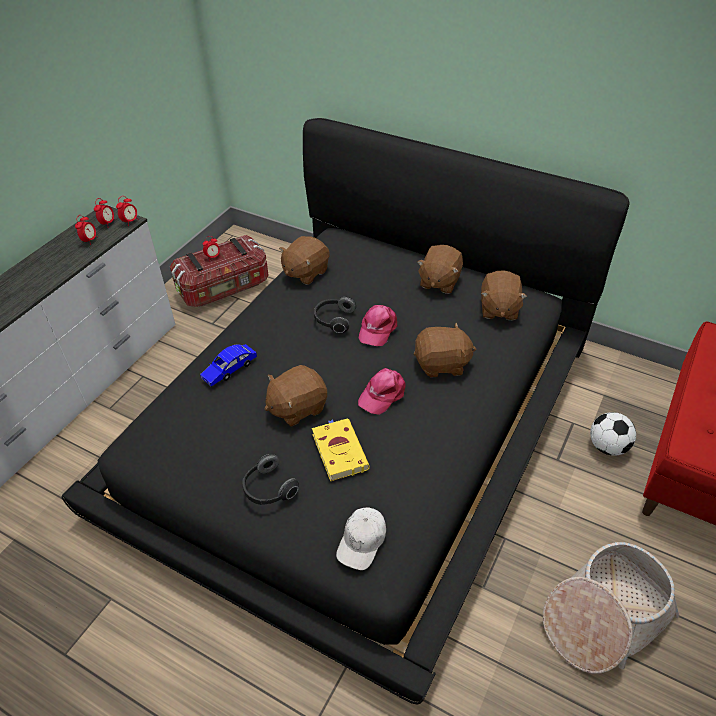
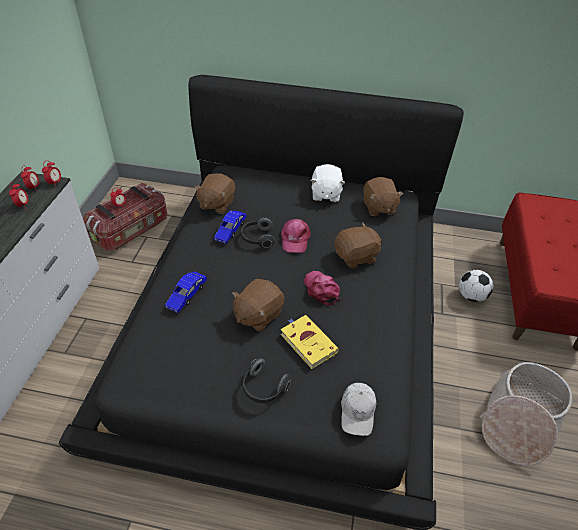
camera: 20 degrees left, 0 degrees up
pink cap [358,368,406,415] -> pink cap turned 135 degrees clockwise [304,271,342,305]
brown plush toy [417,245,463,294] -> white plush toy [310,164,345,202]
none -> blue toy car [214,210,246,244]

